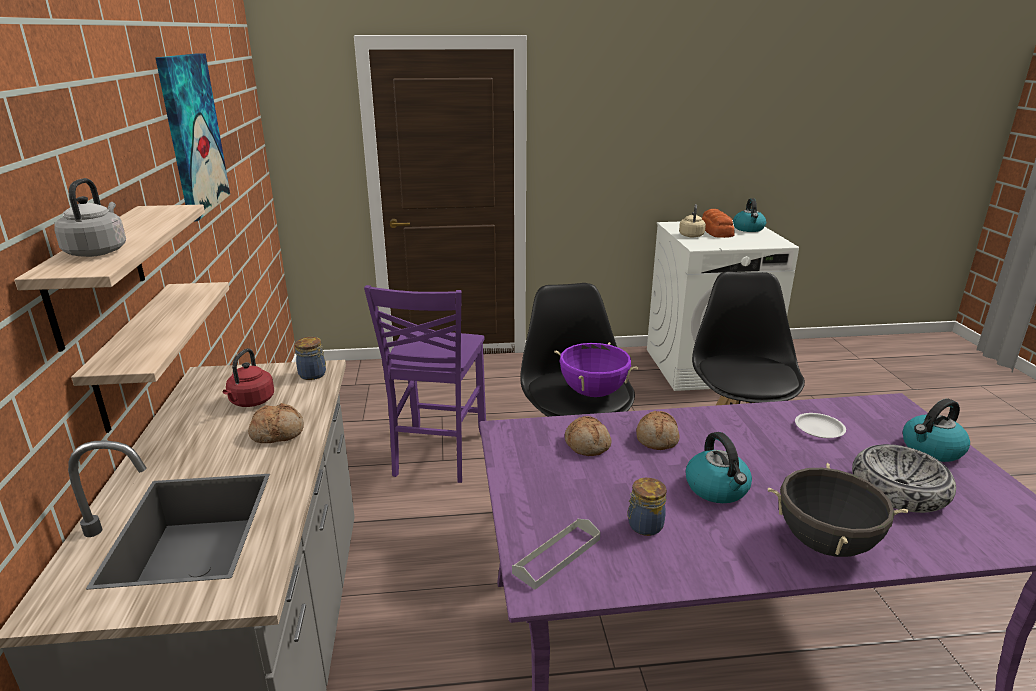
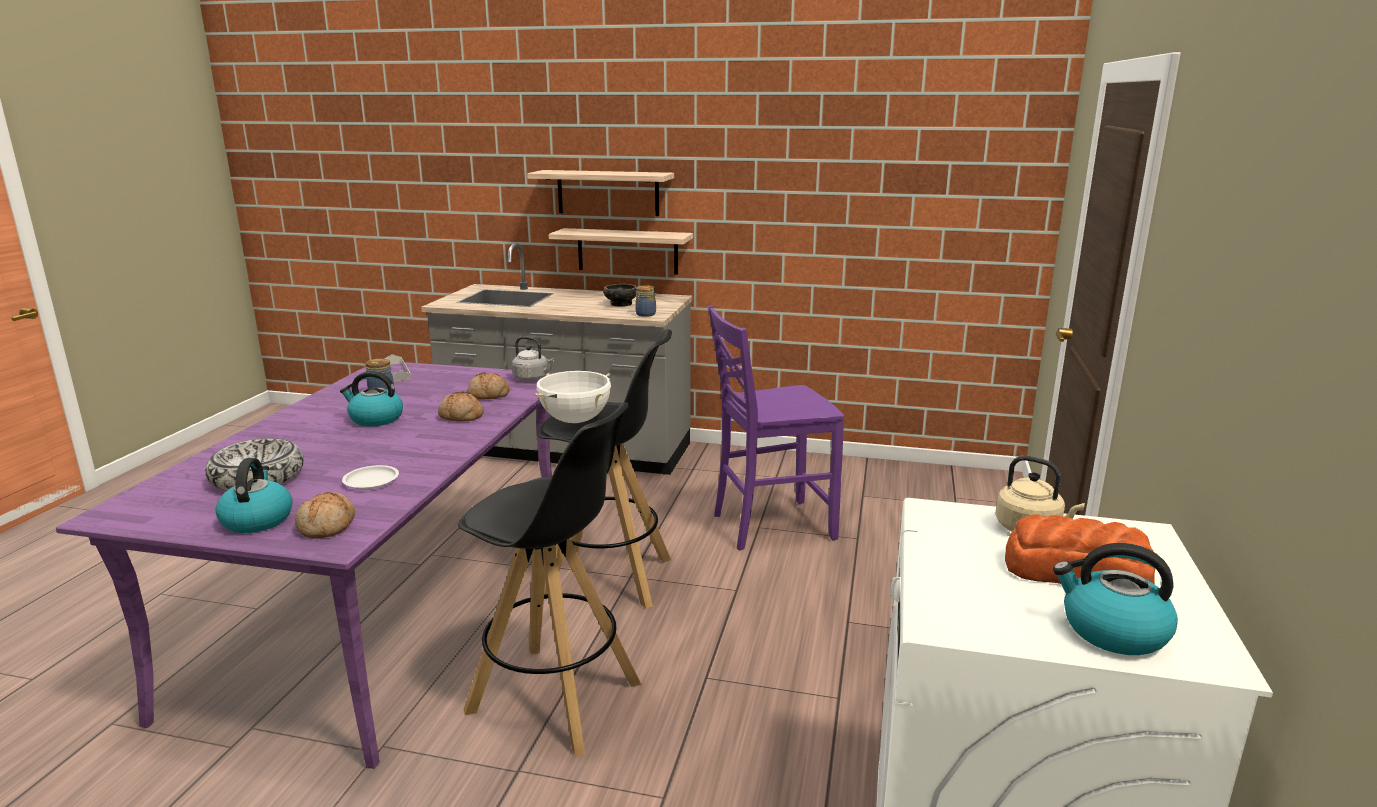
camera: 110 degrees right, 5 degrees down
grey kettle [54,178,126,257] -> grey kettle moved to [512,336,554,381]
picture [156,53,230,221] -> none
red kettle [223,348,274,407] -> bowl [603,284,637,307]
bread [248,403,304,443] -> bread moved to [295,492,355,539]
purple chair [364,285,486,483] -> purple chair turned 45 degrees counterclockwise [708,305,844,550]
purple cooking pot [554,342,639,397] -> white cooking pot [535,371,611,423]
black cooking pot [768,463,908,557] -> none

